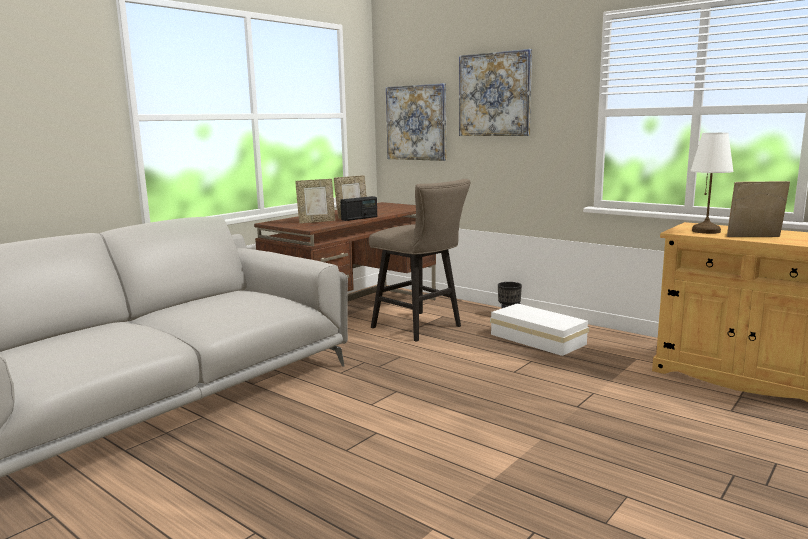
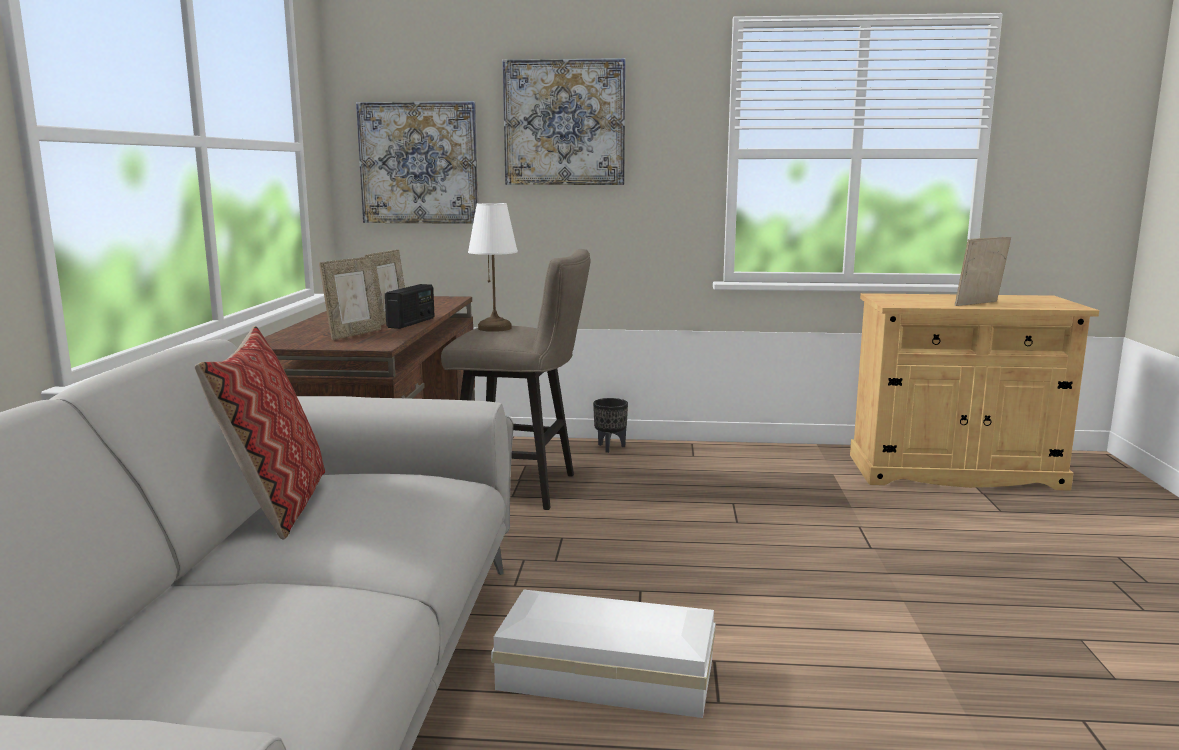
camera: 35 degrees left, 0 degrees up
white storage box [490,304,589,356] -> white storage box moved to [491,590,716,718]
white table lamp [690,133,734,234] -> white table lamp moved to [468,203,518,332]
none -> pillow [195,326,325,540]

